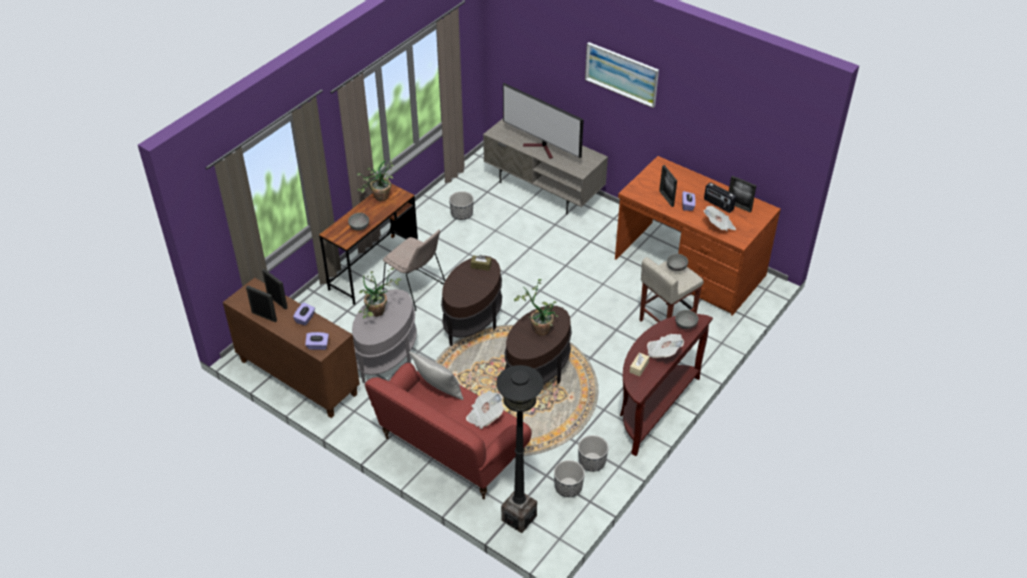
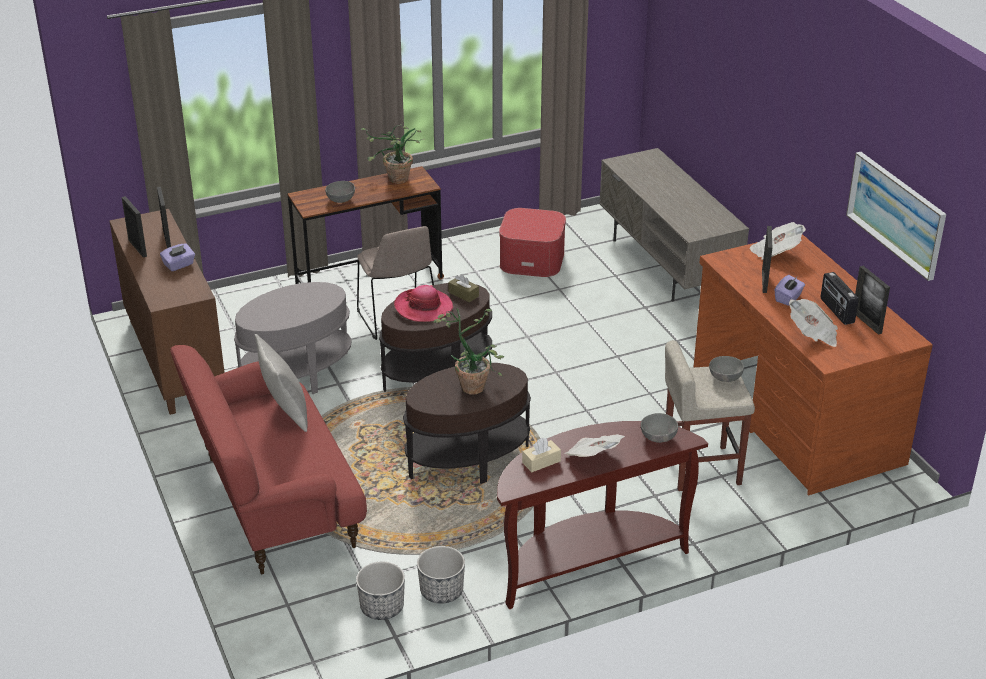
camera: 30 degrees right, 10 degrees down
purple tissue box [305,332,329,350] -> none
potted plant [359,268,401,318] -> none
planter [449,191,474,220] -> ottoman [499,208,566,277]
newspaper [466,391,504,429] -> newspaper moved to [750,222,806,260]
black floor lamp [496,365,544,533] -> none
television [503,83,584,159] -> none
picture [585,42,659,108] -> picture moved to [846,152,946,281]
none -> hat [394,285,453,322]

